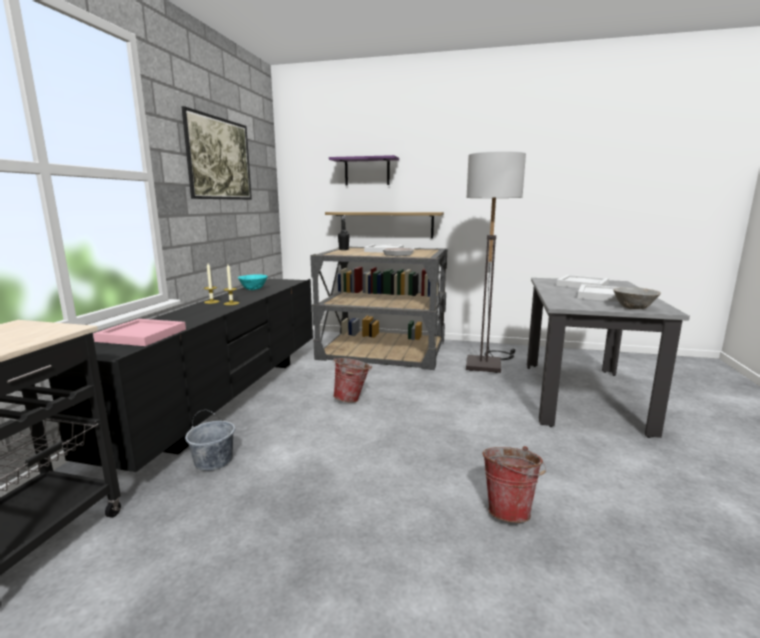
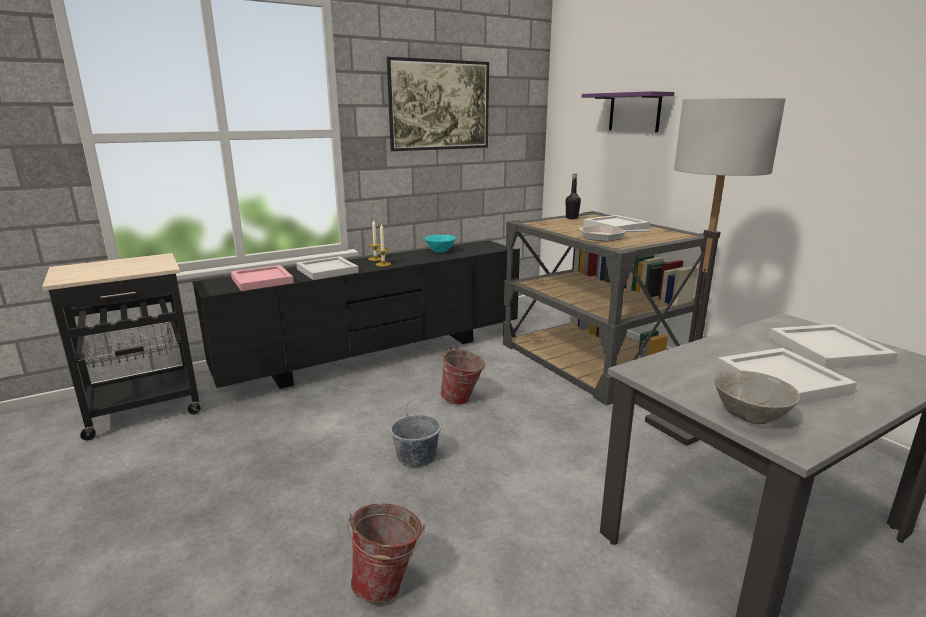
camera: 45 degrees right, 5 degrees up
grey bucket [185,410,235,471] -> grey bucket moved to [390,402,441,468]
shelf [325,212,444,238] -> none
none -> white tray [296,256,359,280]

